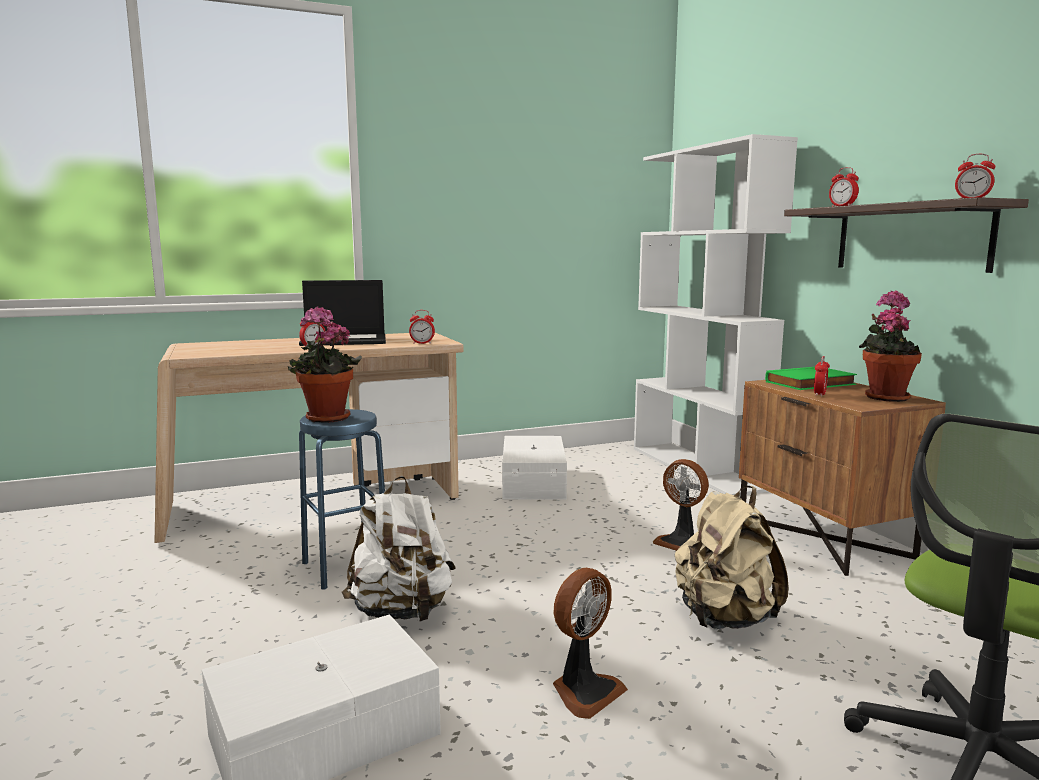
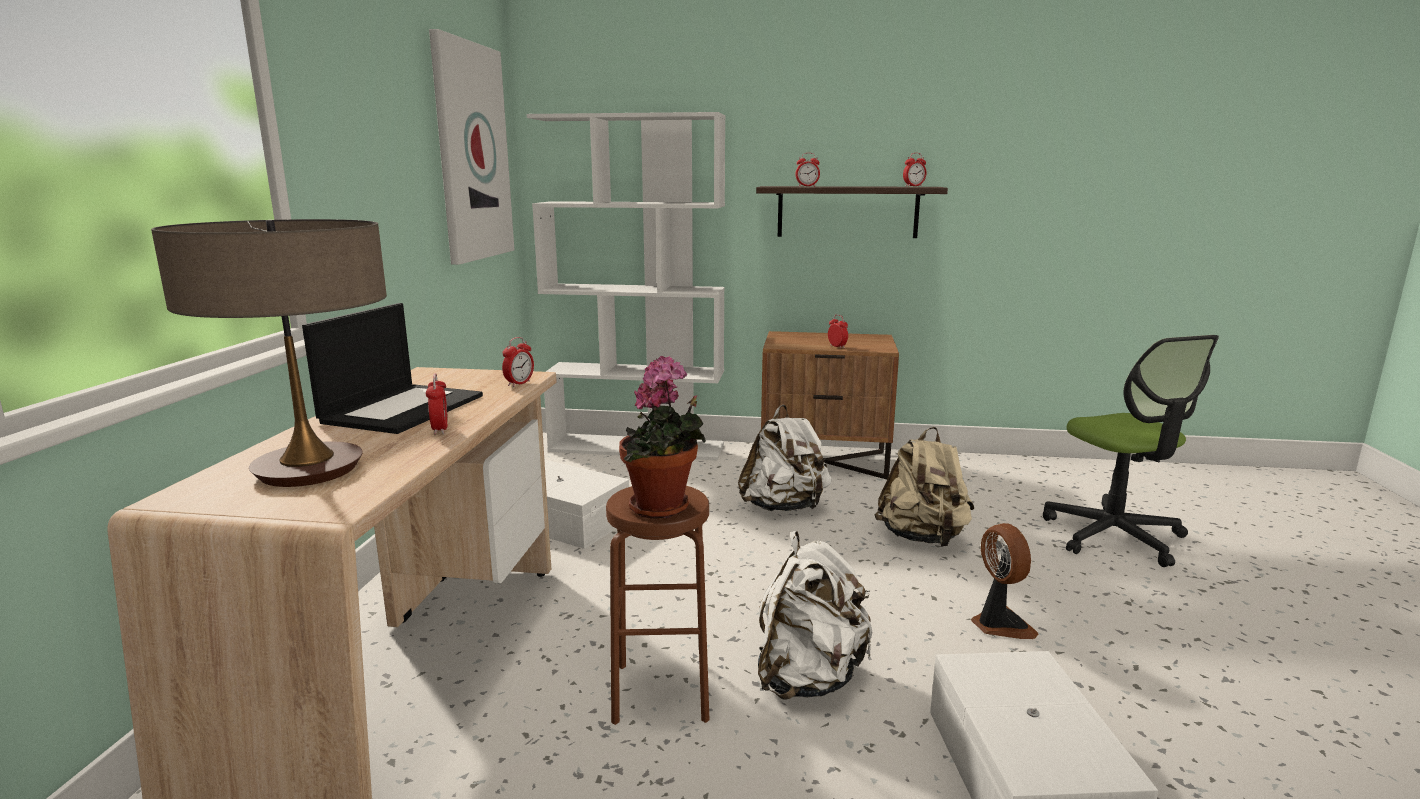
camera: 60 degrees left, 5 degrees up
blue stool [299,409,385,590] -> brown stool [606,486,710,725]
fan [653,459,709,551] -> white backpack [738,405,832,511]
green book [765,367,857,390] -> none
potted plant [859,290,922,402] -> none
none -> table lamp [151,219,387,487]
none -> picture [429,29,514,265]

